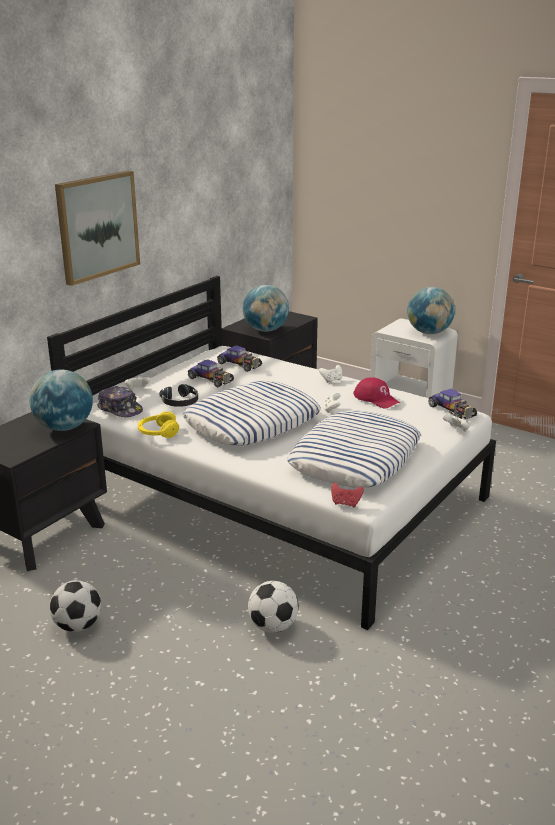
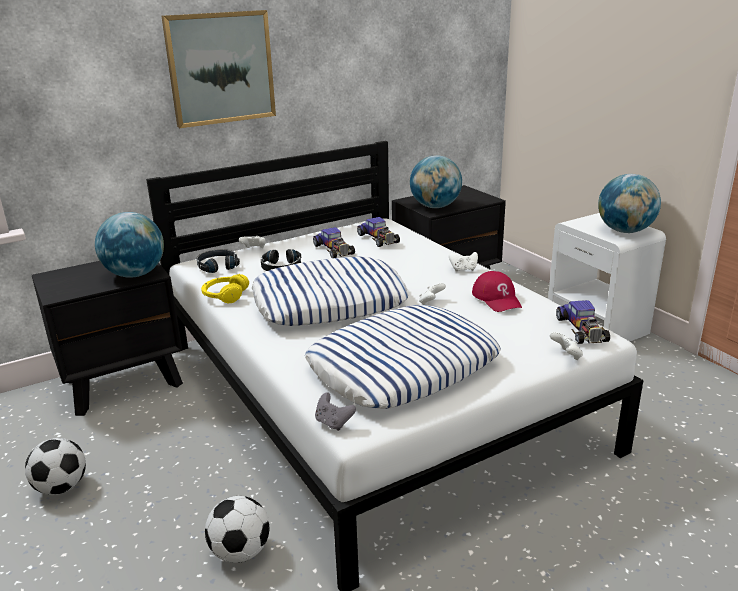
camera: 25 degrees right, 0 degrees up
cap [97,386,143,417] -> black headphones [197,249,240,273]
red game controller [331,483,364,507] -> grey game controller [315,393,356,431]

